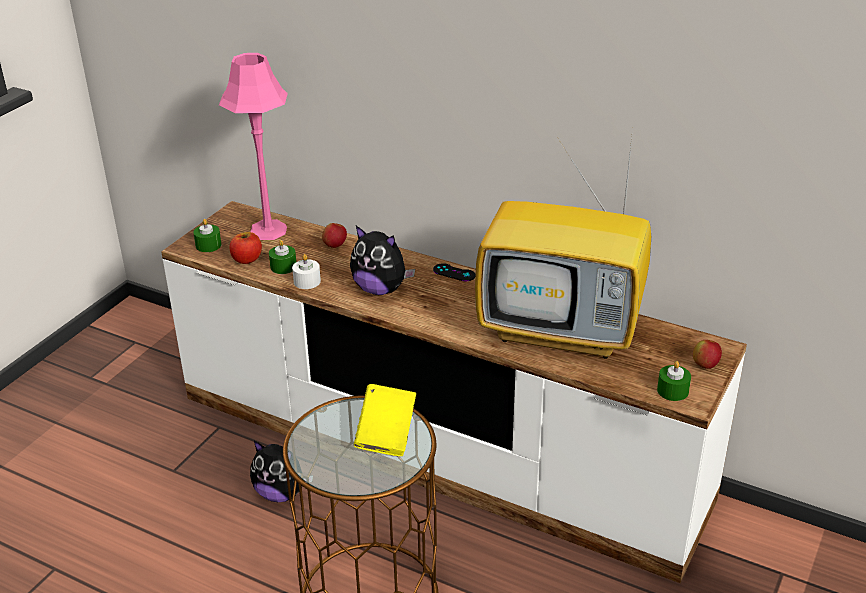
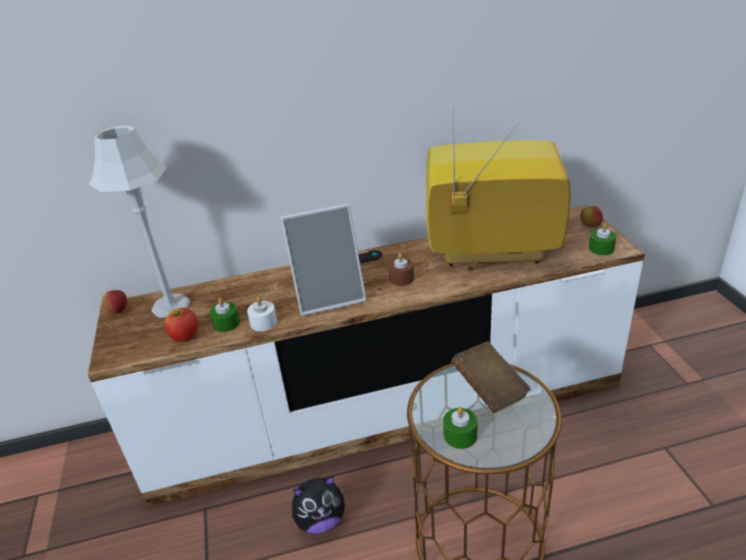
camera: 40 degrees left, 0 degrees up
green candle [193,219,221,252] -> green candle moved to [443,407,478,449]
pink table lamp [219,53,288,240] -> grey table lamp [89,125,191,318]
apple [322,223,347,248] -> apple moved to [102,290,127,314]
plush toy [350,226,415,295] -> picture frame [281,203,367,316]
yellow book [354,384,416,456] -> brown book [451,341,531,413]
television [475,129,651,359] -> television turned 150 degrees counterclockwise [426,101,571,266]
none -> brown candle [388,253,414,286]

